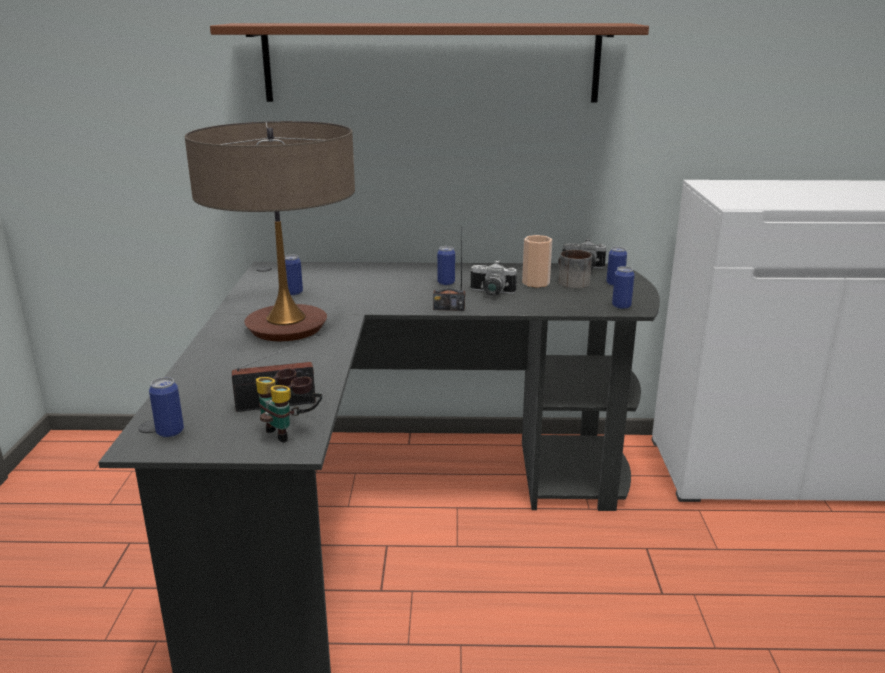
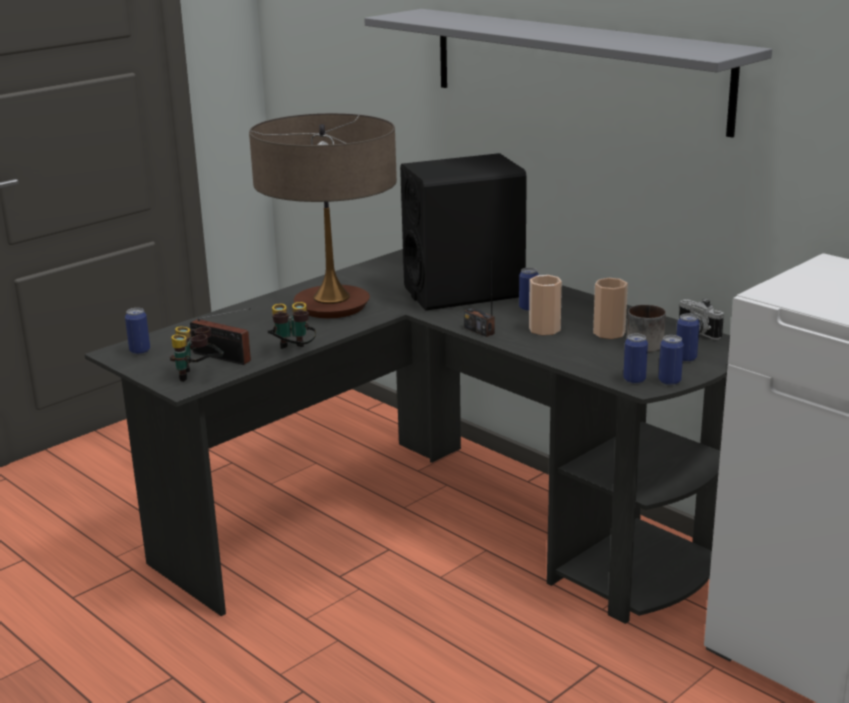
camera: 45 degrees right, 0 degrees up
brown shelf [210,23,649,102] -> grey shelf [364,9,772,138]
can [285,254,303,295] -> can moved to [659,335,684,385]
camera [471,260,517,296] -> cup [529,275,562,335]
none -> binoculars [268,302,316,349]
none -> black speaker [400,153,527,311]

